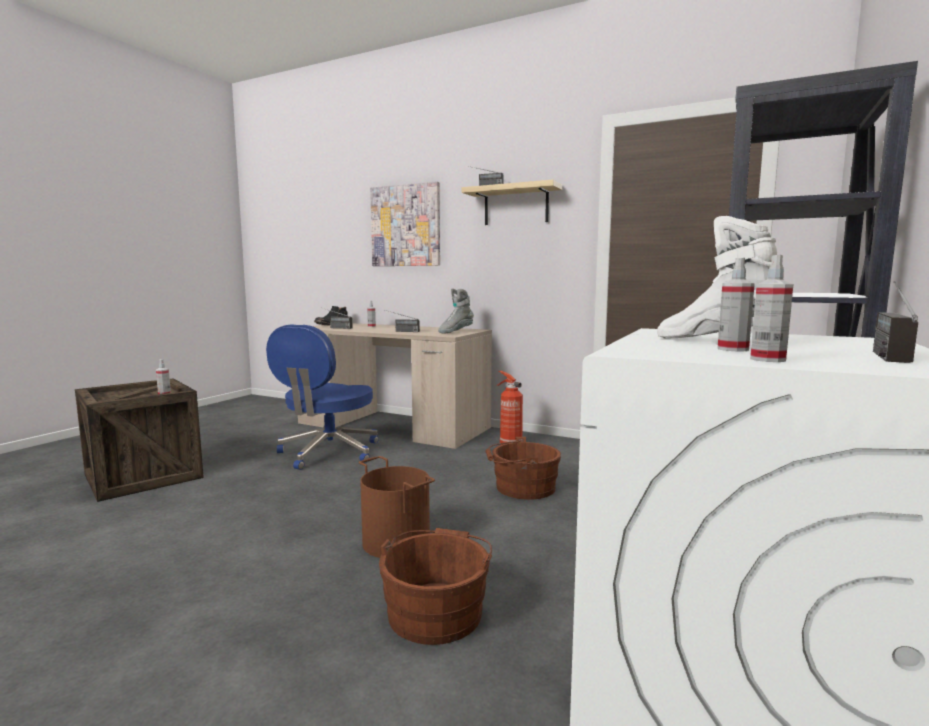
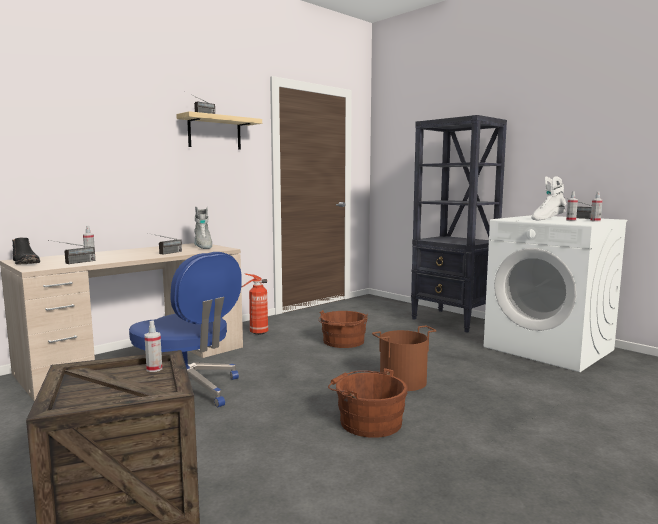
camera: 70 degrees left, 0 degrees up
picture [370,181,440,266] -> none
brown bucket [379,528,492,645] -> brown bucket moved to [328,368,408,438]

